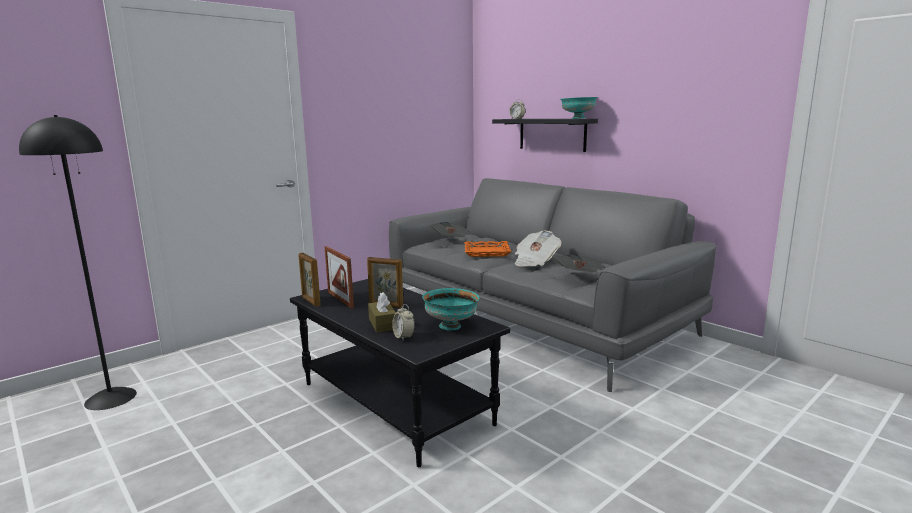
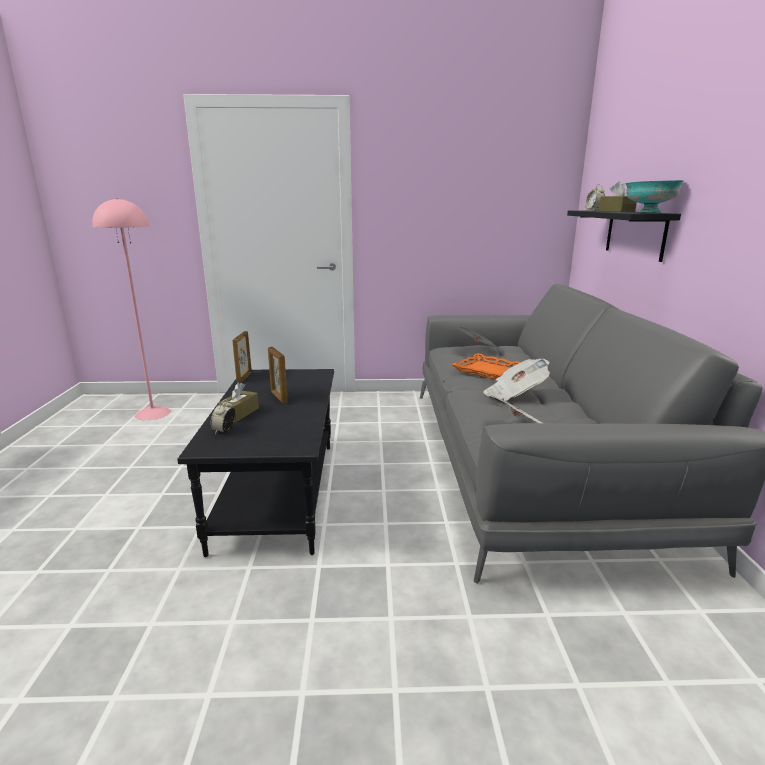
camera: 40 degrees right, 5 degrees up
black floor lamp [19,115,137,410] -> pink floor lamp [92,198,171,420]
picture frame [324,246,354,309] -> none
turquoise bowl [422,288,480,331] -> none
none -> brown tissue box [599,181,637,212]

